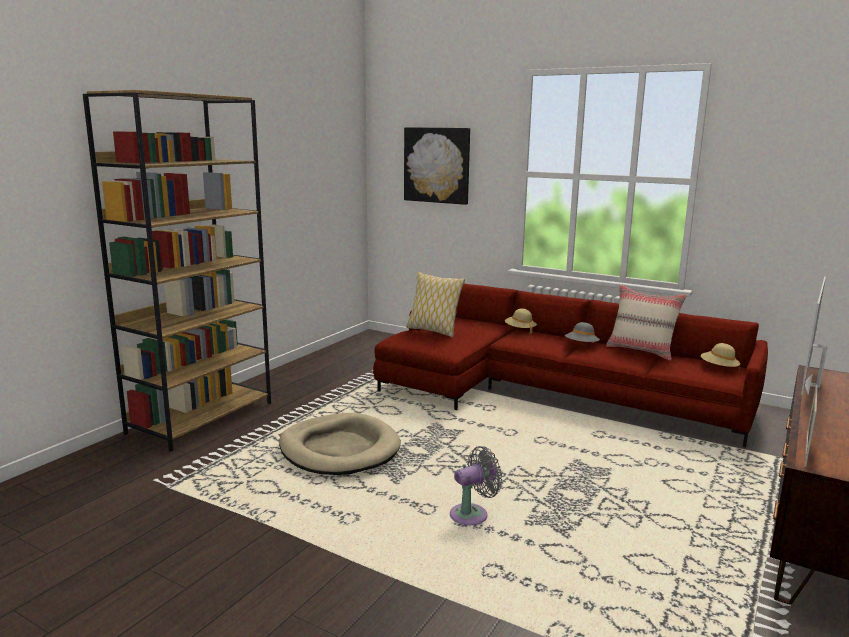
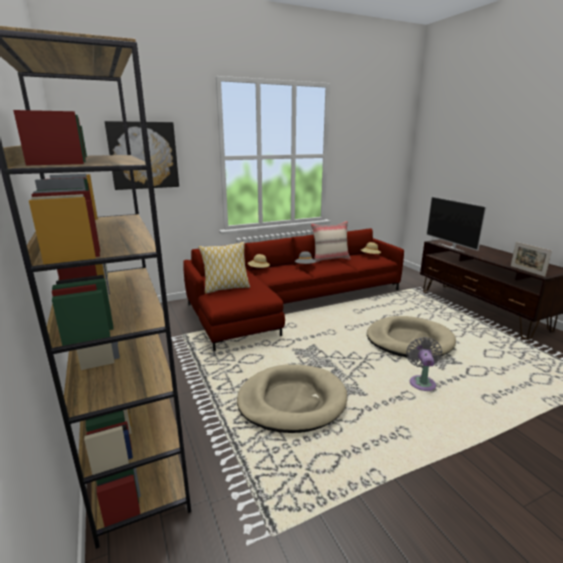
camera: 55 degrees left, 5 degrees up
none -> beige dog bed [367,316,456,357]

